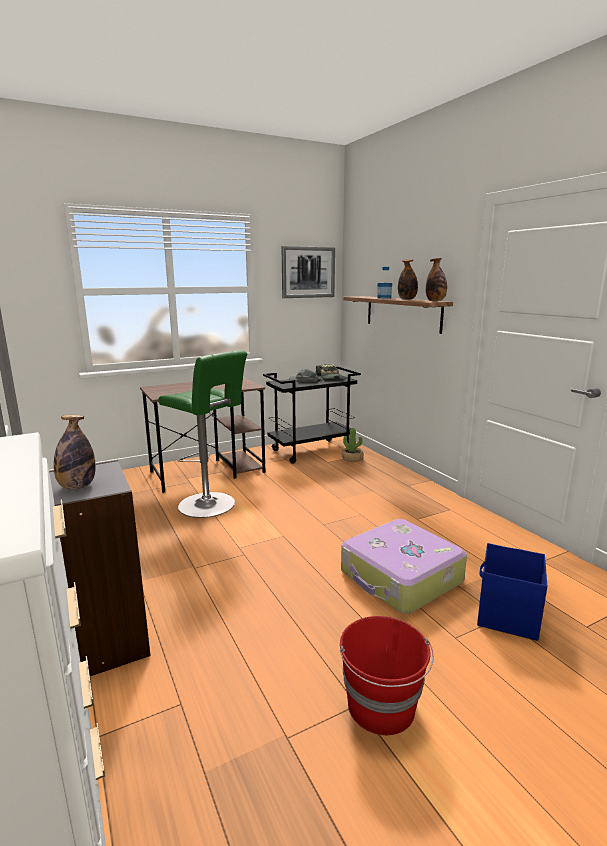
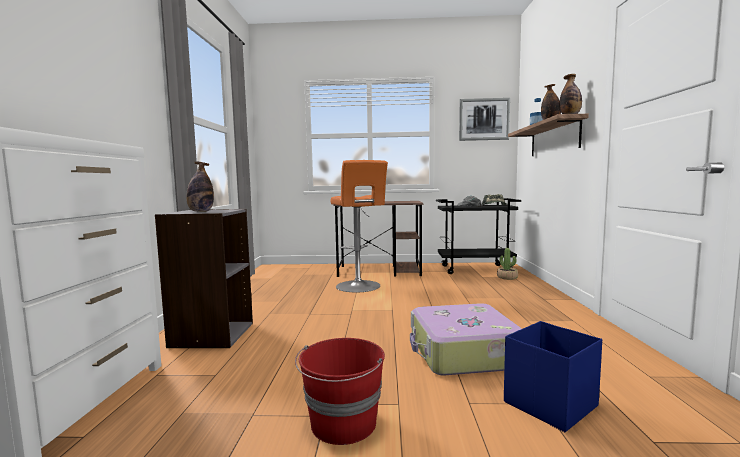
camera: 30 degrees right, 10 degrees down
green stool [158,350,247,518] -> orange stool [330,160,388,292]

